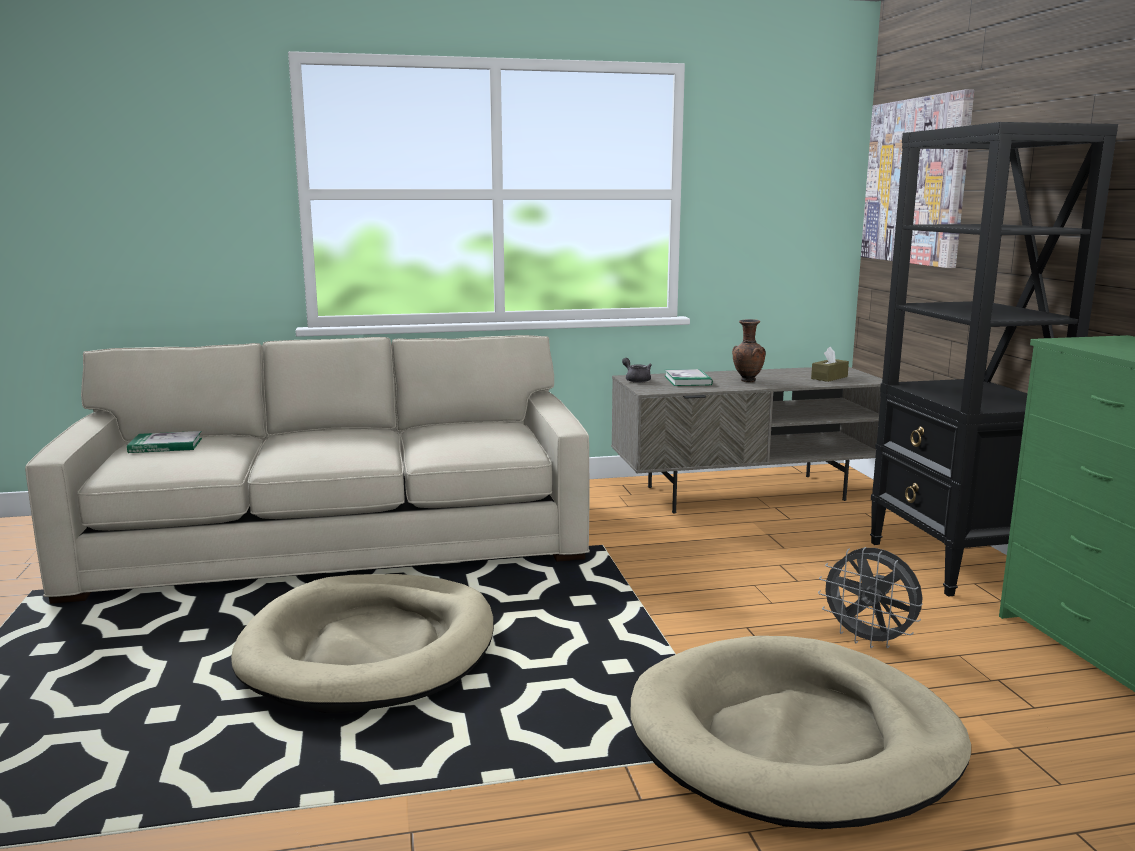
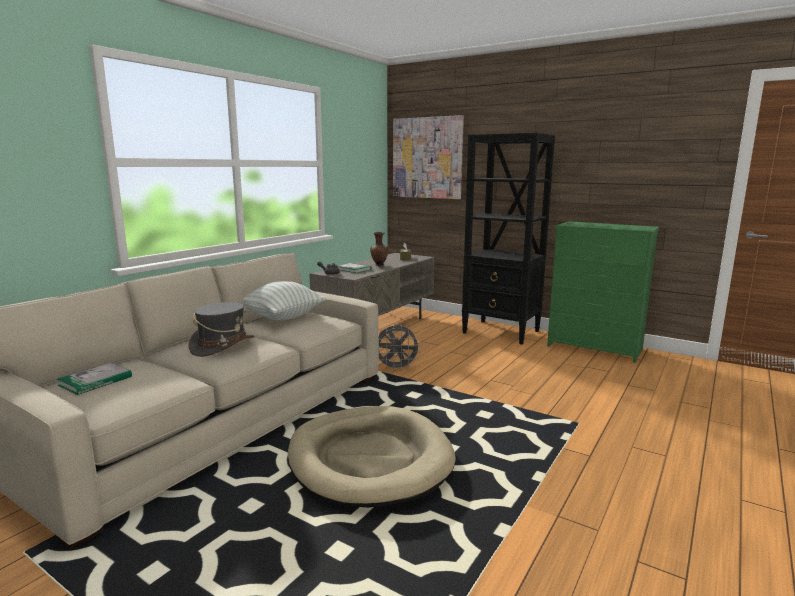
camera: 45 degrees left, 0 degrees up
beige dog bed [630,636,971,829] -> none
grey fan [818,547,923,648] -> grey fan moved to [379,325,421,371]
none -> grey hat [189,302,255,357]
none -> pillow [243,281,326,321]

